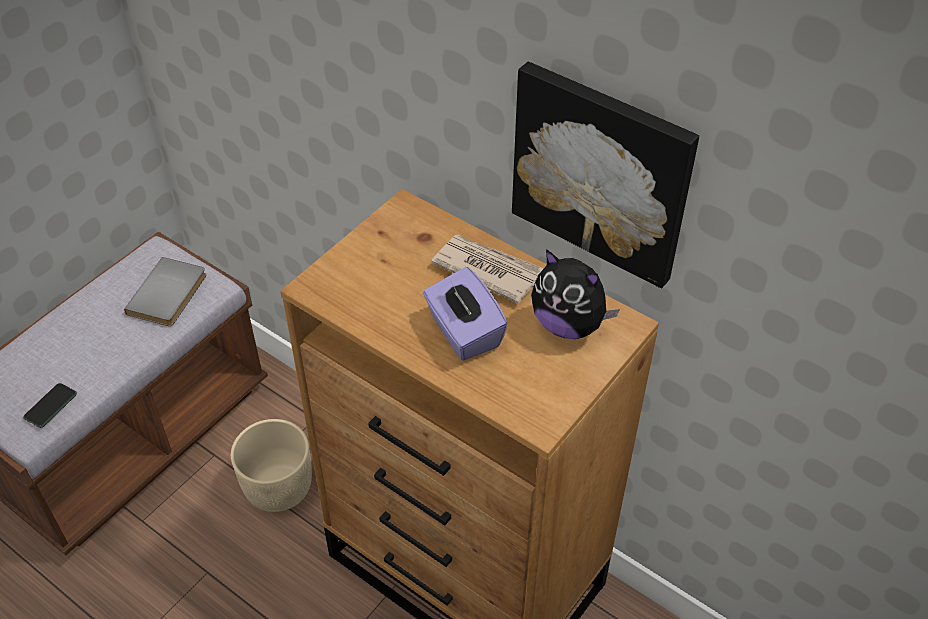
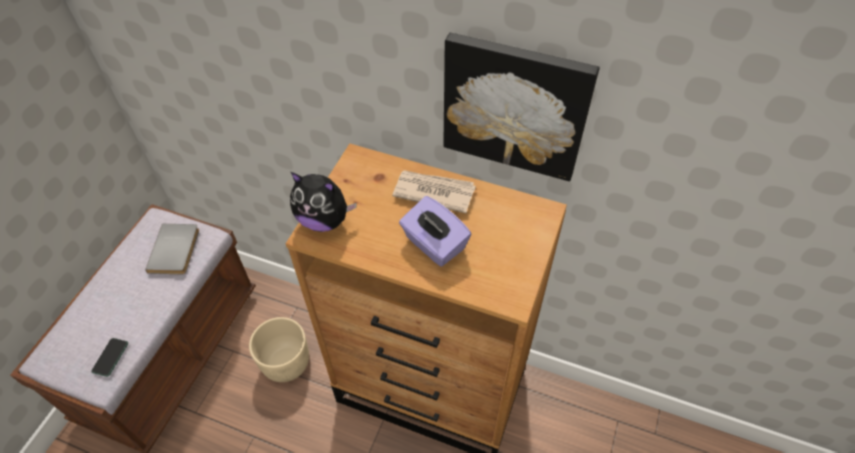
camera: 15 degrees left, 5 degrees up
plush toy [531,249,620,339] -> plush toy moved to [290,172,357,232]

